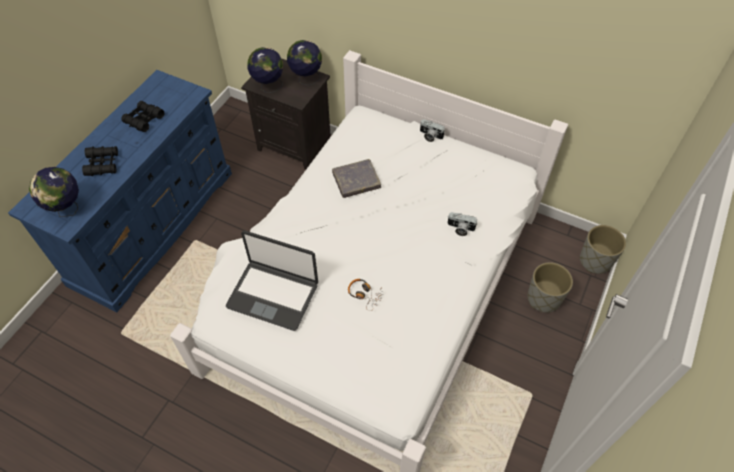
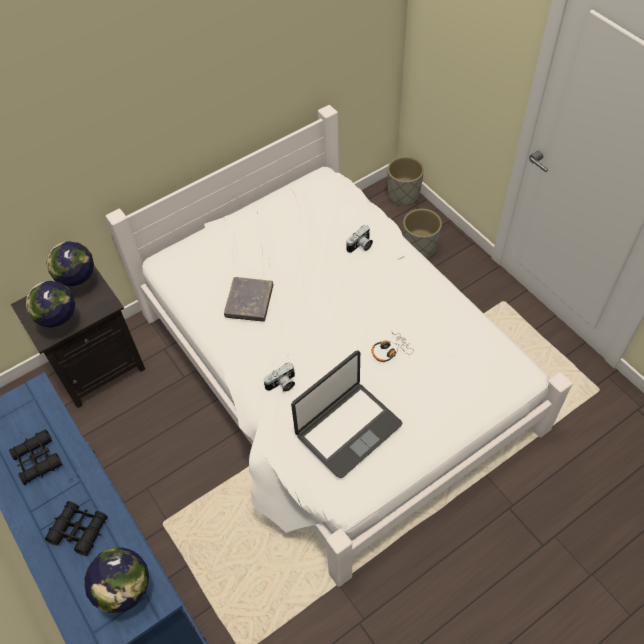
camera: 60 degrees left, 0 degrees up
camera [420,119,445,142] -> camera moved to [263,363,295,392]

